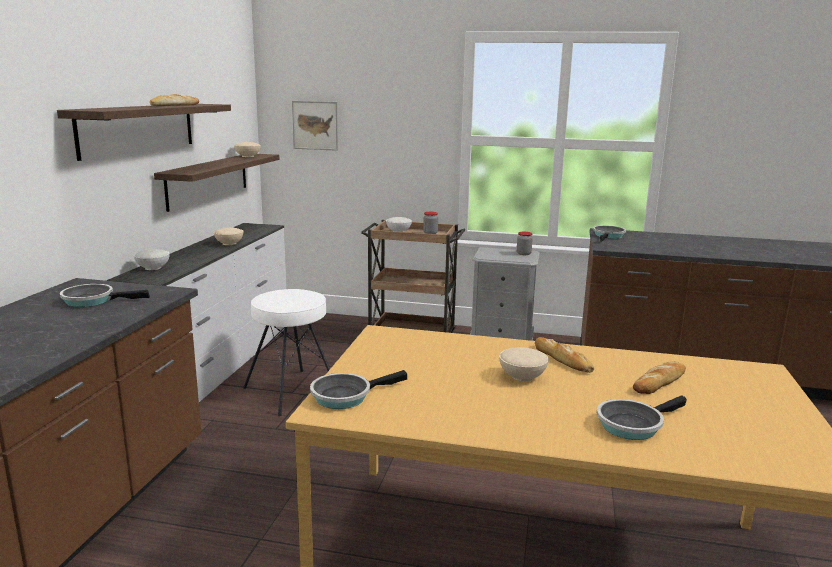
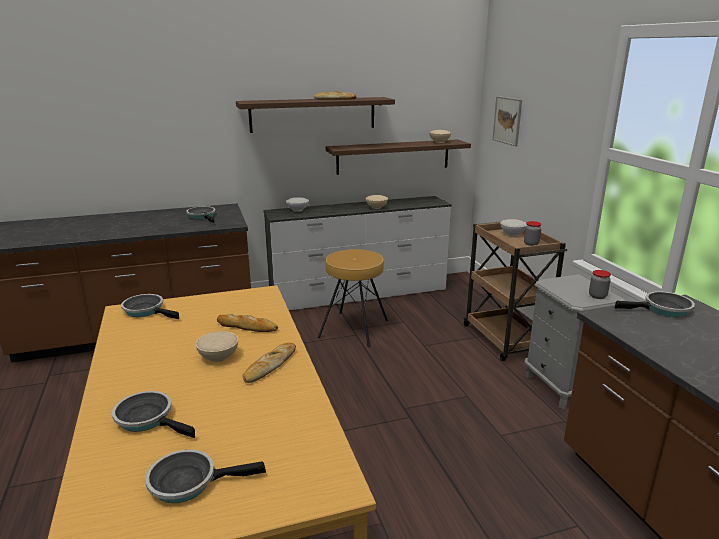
camera: 60 degrees right, 5 degrees up
white stool [243,289,330,416] -> brown stool [318,249,388,347]
bread [633,361,686,394] -> bread moved to [217,314,278,332]
none -> frying pan [145,449,266,503]

